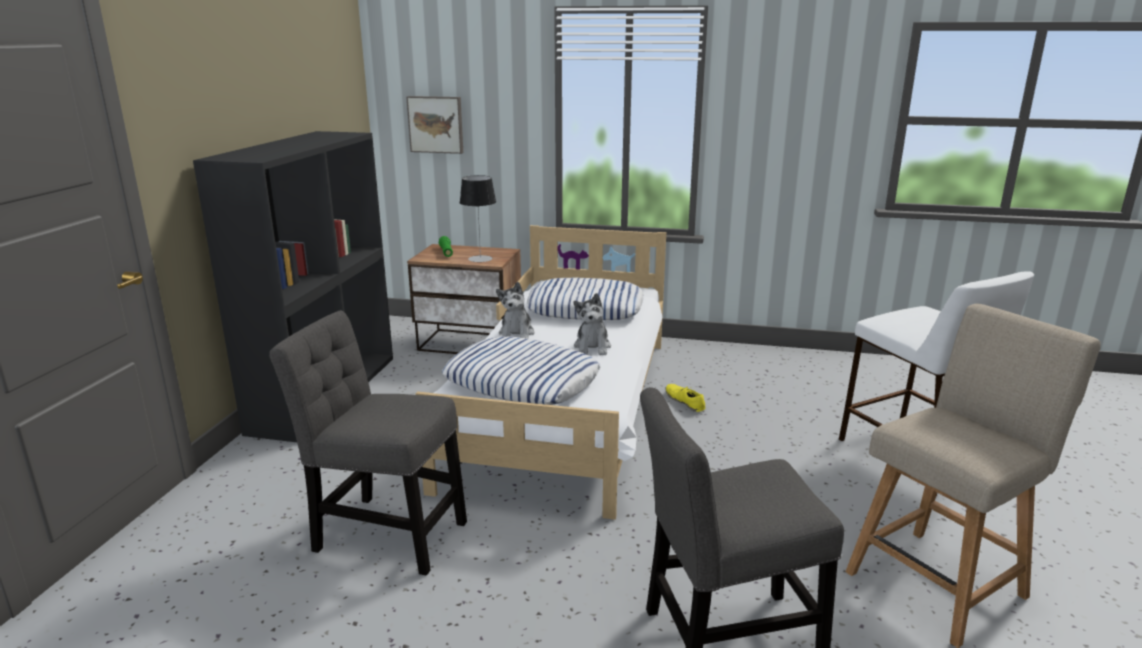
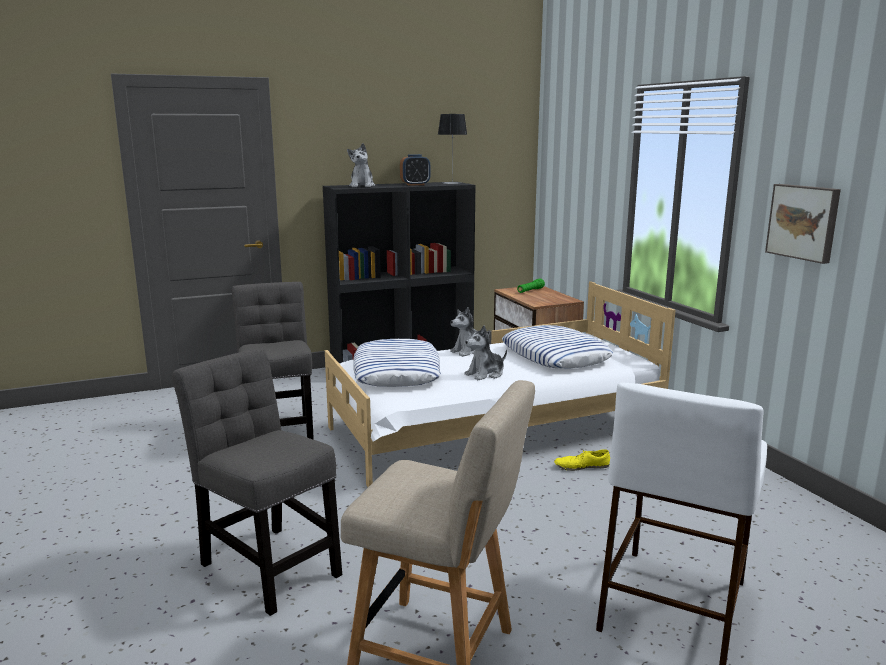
camera: 55 degrees right, 5 degrees down
picture [406,96,463,154] -> picture moved to [765,184,841,264]
table lamp [459,175,496,262] -> table lamp moved to [438,114,467,184]
yellow shoe [665,384,705,412] -> yellow shoe turned 120 degrees counterclockwise [554,449,610,471]
none -> plush toy [347,143,375,187]
none -> alarm clock [400,154,430,186]

